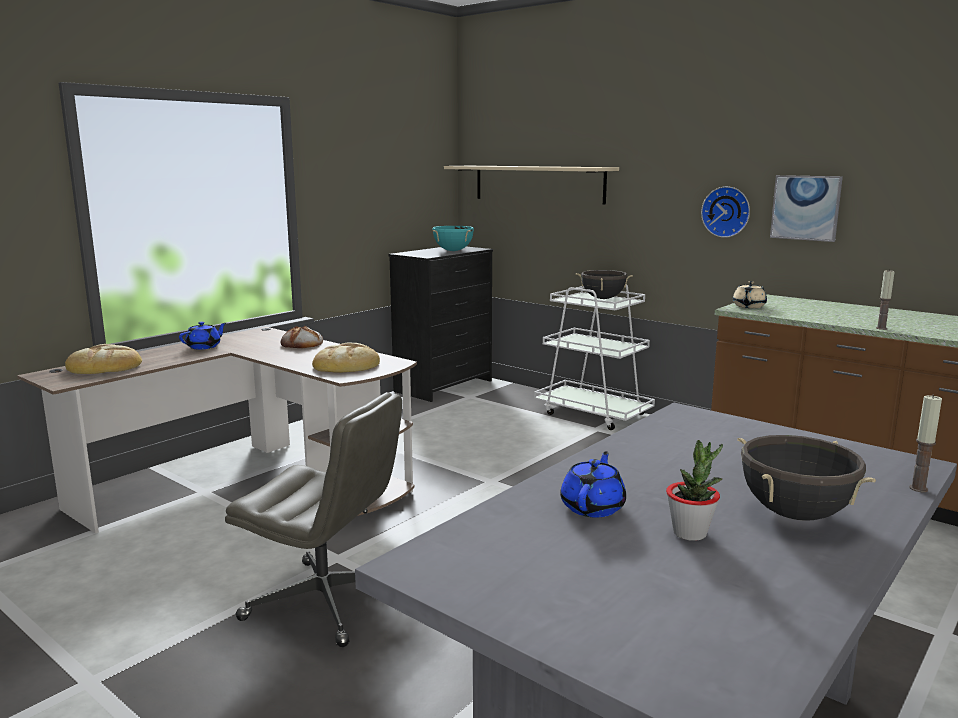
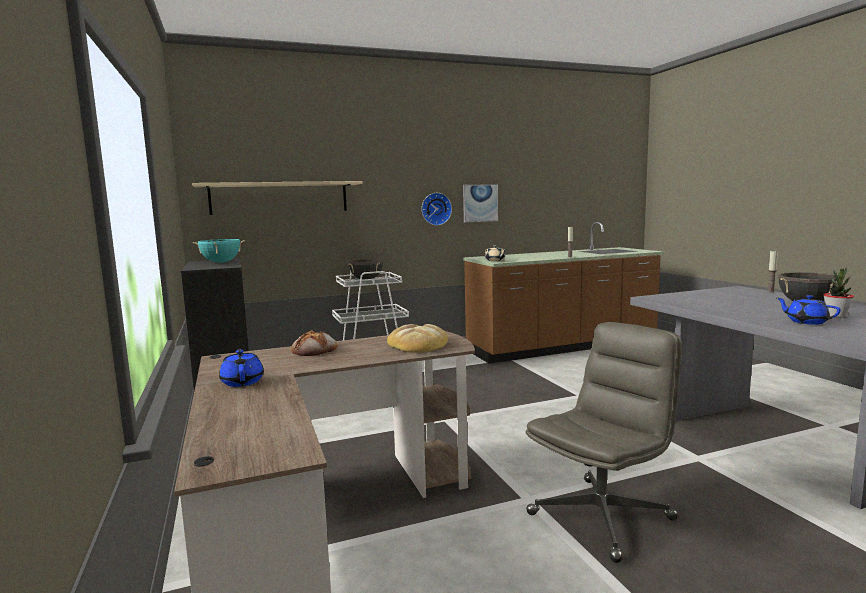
camera: 60 degrees left, 5 degrees down
bread [65,344,142,374] -> none

